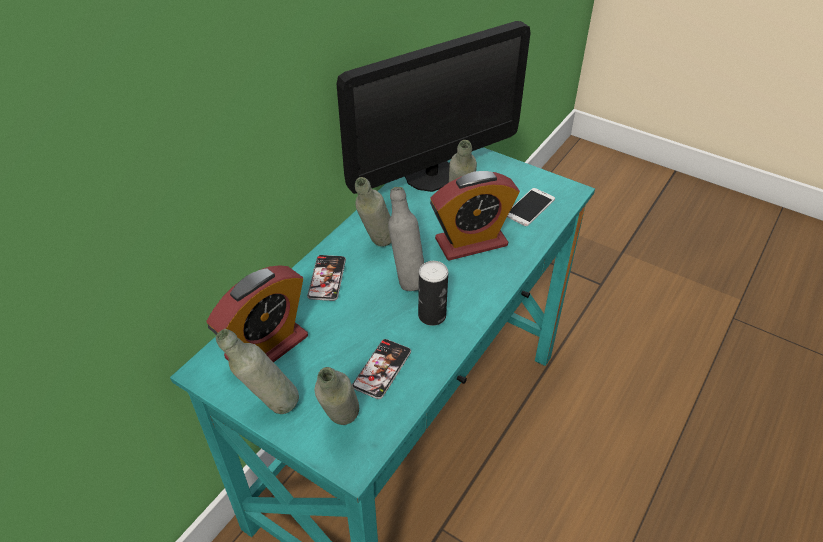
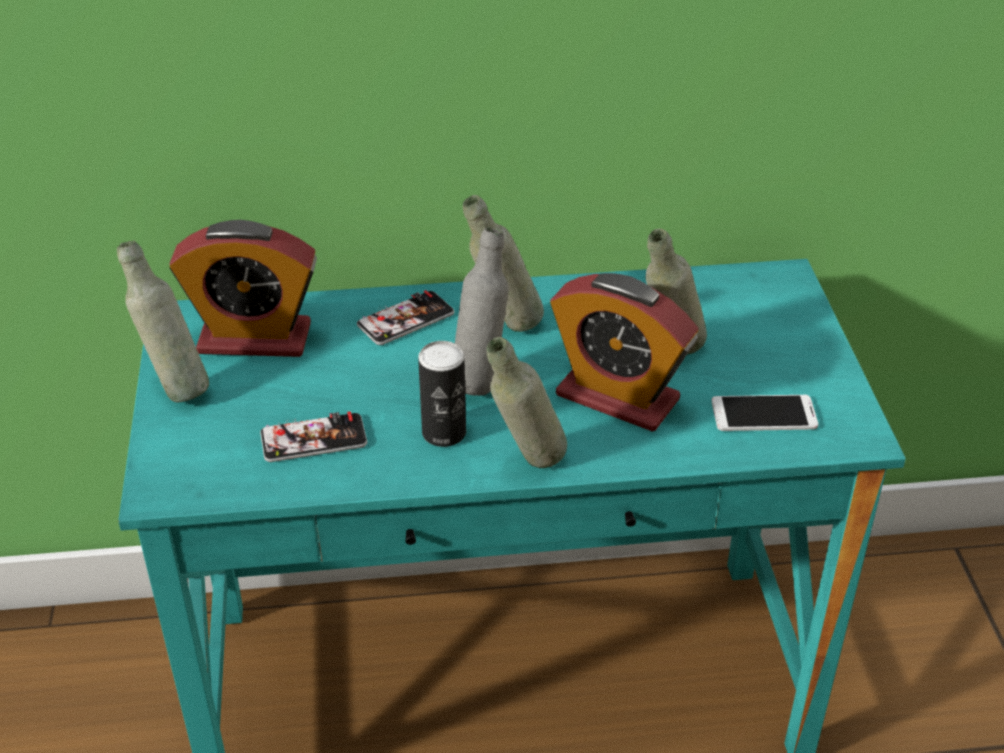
camera: 50 degrees right, 5 degrees down
grey bottle [315,367,359,425] -> grey bottle moved to [487,337,567,468]
monitor [336,21,531,194] -> none

